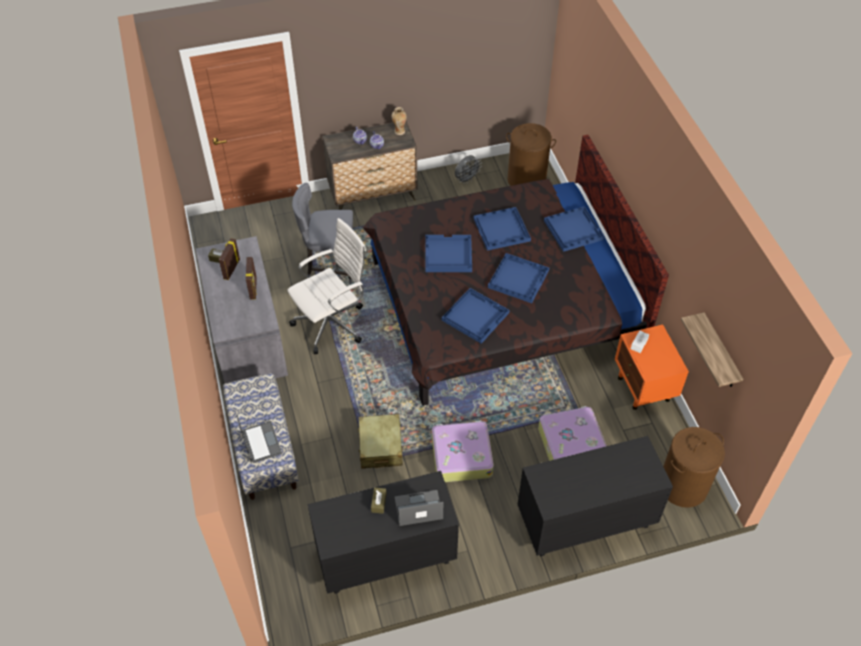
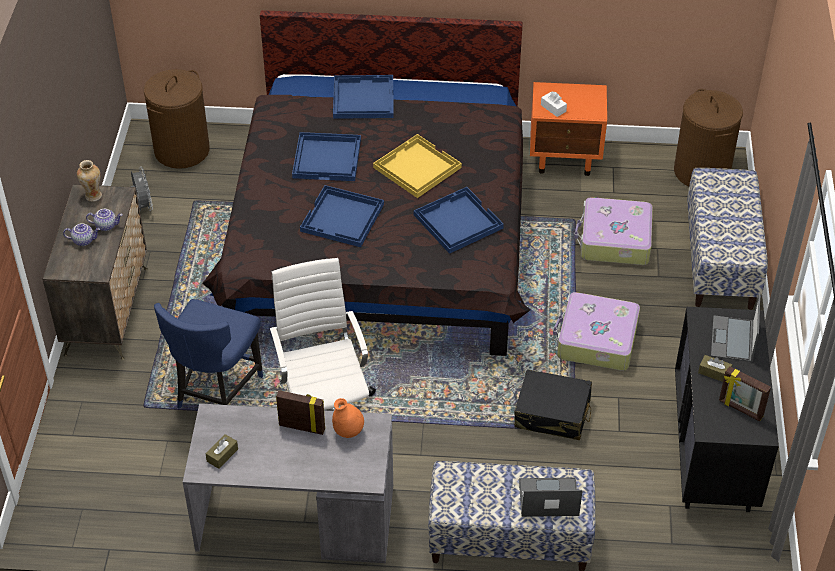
camera: 70 degrees left, 5 degrees down
picture frame [219,238,240,280] -> picture frame moved to [719,366,771,421]
grey chair [292,183,353,283] -> blue chair [154,299,263,409]
beige suitcase [357,414,403,469] -> black suitcase [514,369,592,440]
blue tray [488,253,549,303] -> yellow tray [373,134,462,198]
black dresser [517,436,673,557] -> bench [687,168,768,310]
shelf [681,312,743,387] -> none
none -> orange vase [332,398,364,438]

